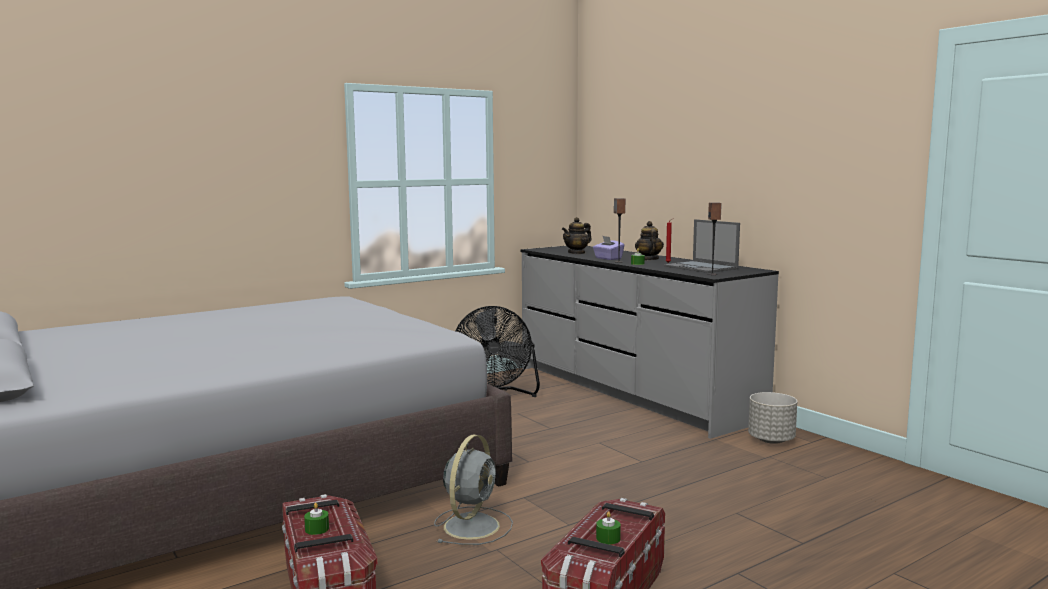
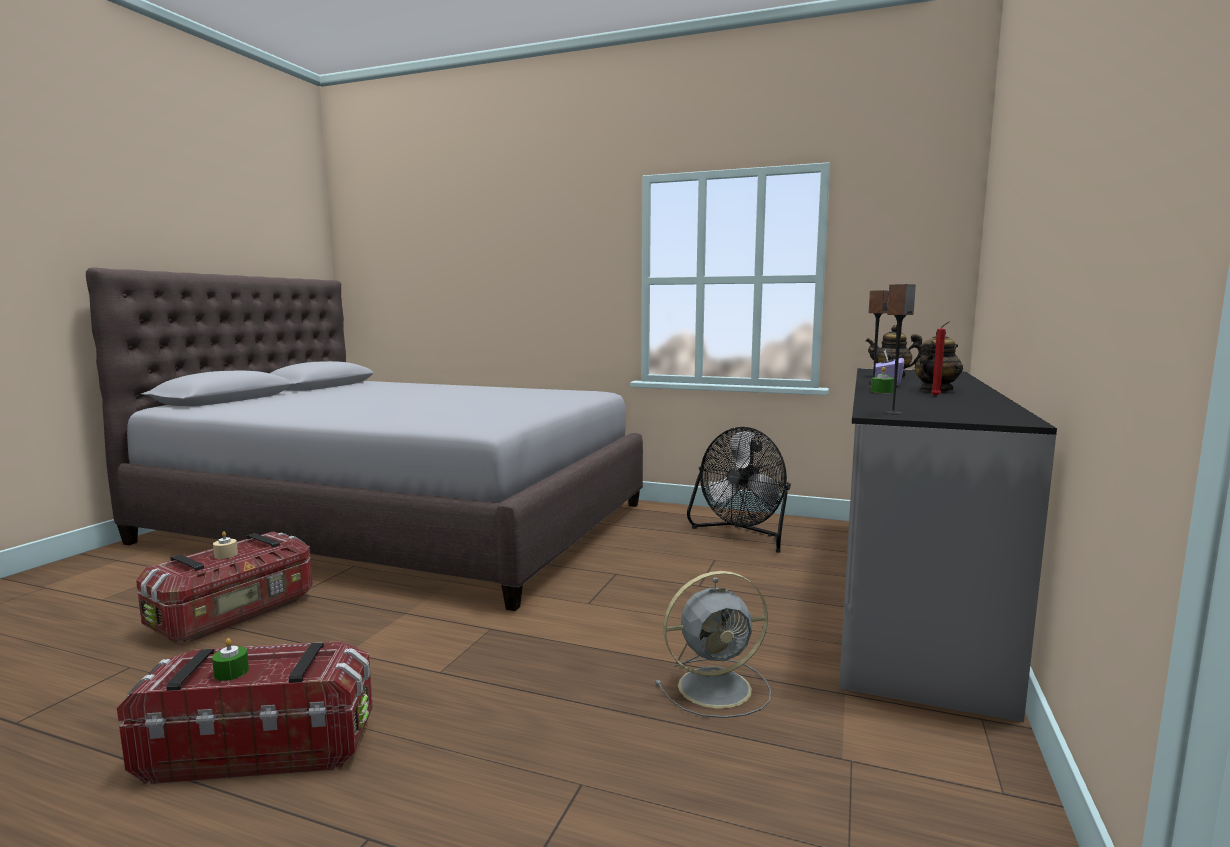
camera: 55 degrees right, 0 degrees up
green candle [304,503,329,535] -> beige candle [213,531,238,559]
grey fan [434,434,513,545] -> grey fan moved to [655,571,771,718]
laptop [664,219,740,273] -> none
grey planter [748,392,798,444] -> none

